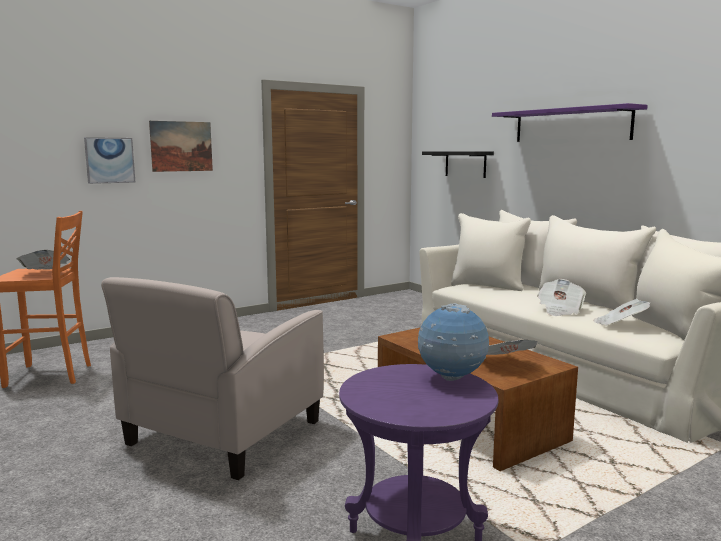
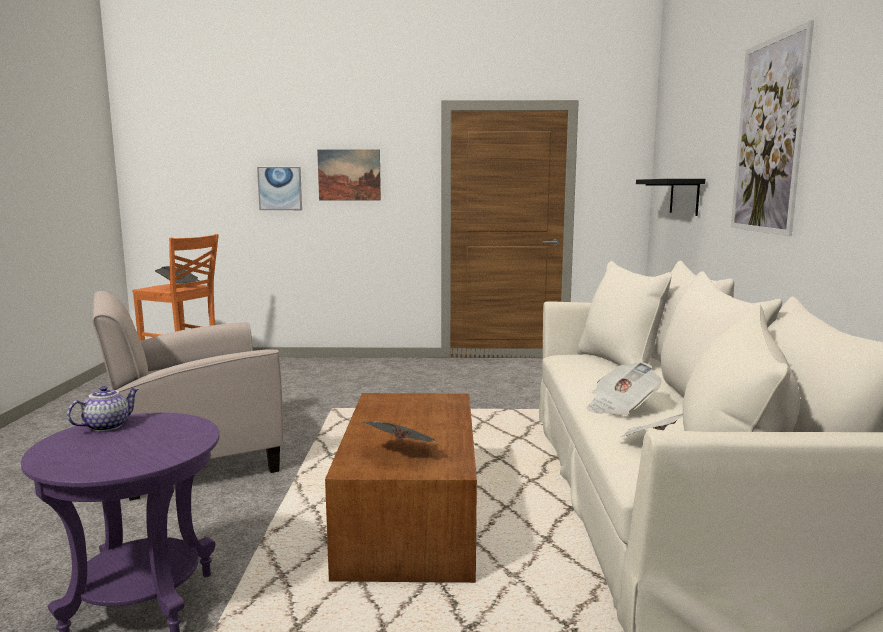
camera: 35 degrees right, 0 degrees up
globe [418,303,489,381] -> none
purple shelf [492,103,648,142] -> picture [731,20,814,236]
none -> teapot [67,386,139,431]

